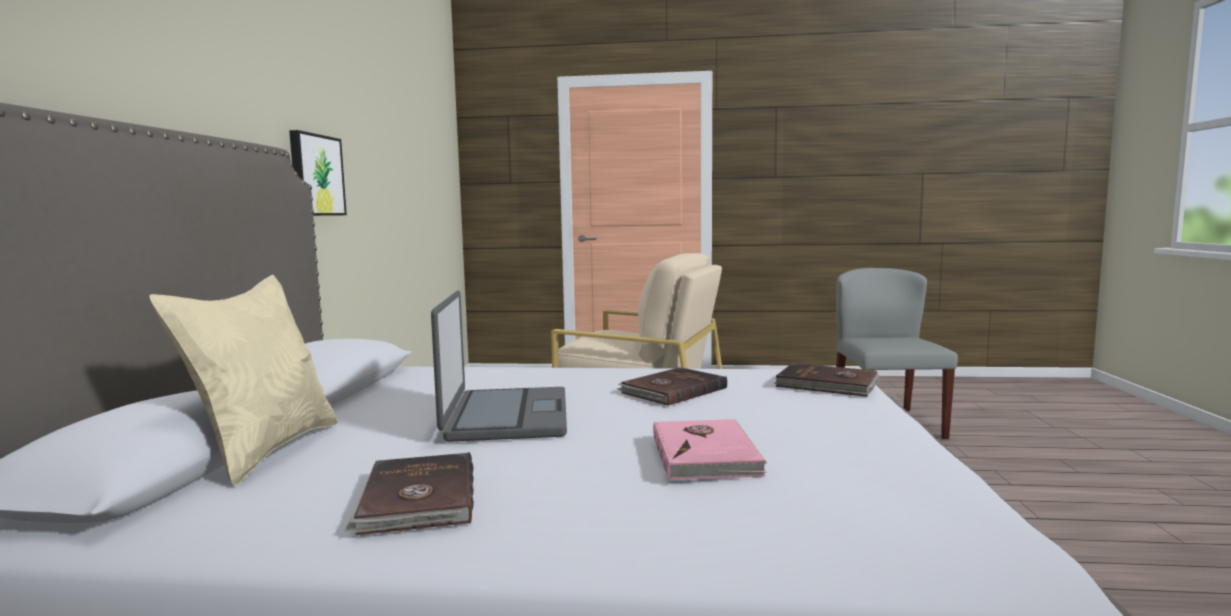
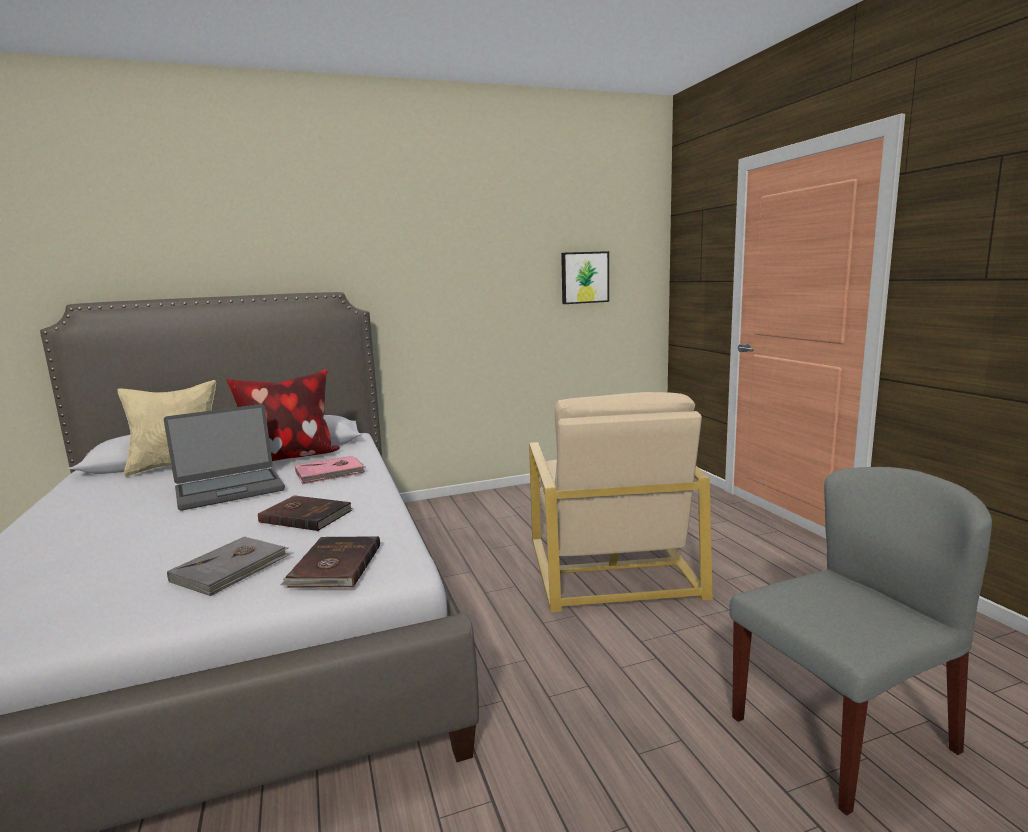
camera: 65 degrees right, 5 degrees up
picture [289,130,347,216] -> picture moved to [561,251,609,304]
brown book [344,452,474,535] -> none
pink book [653,419,767,480] -> pink book moved to [295,456,366,484]
none -> grey book [167,536,291,596]
none -> pillow [226,369,340,461]

